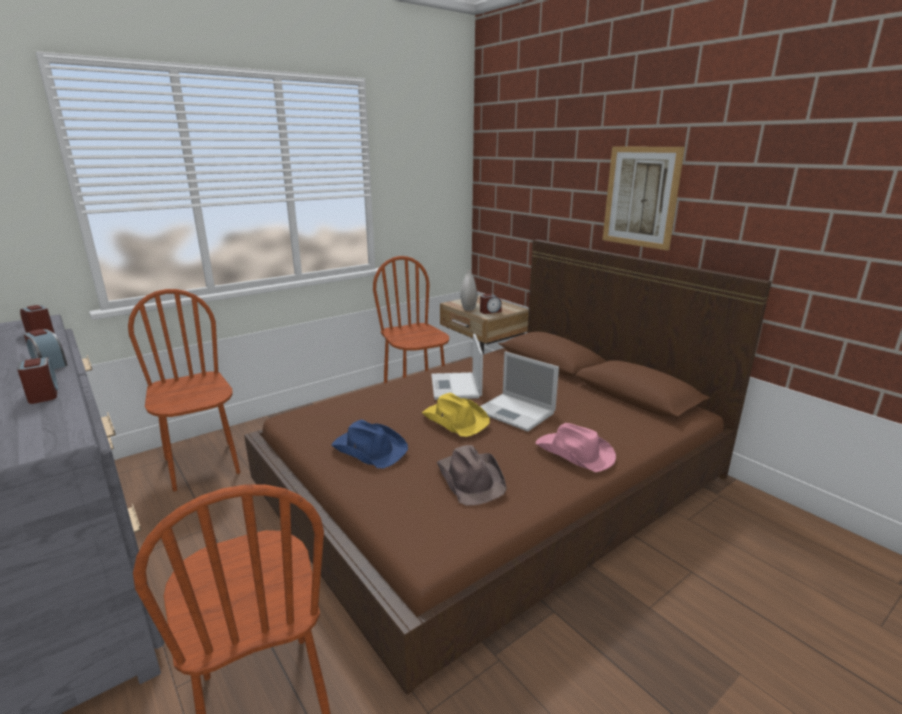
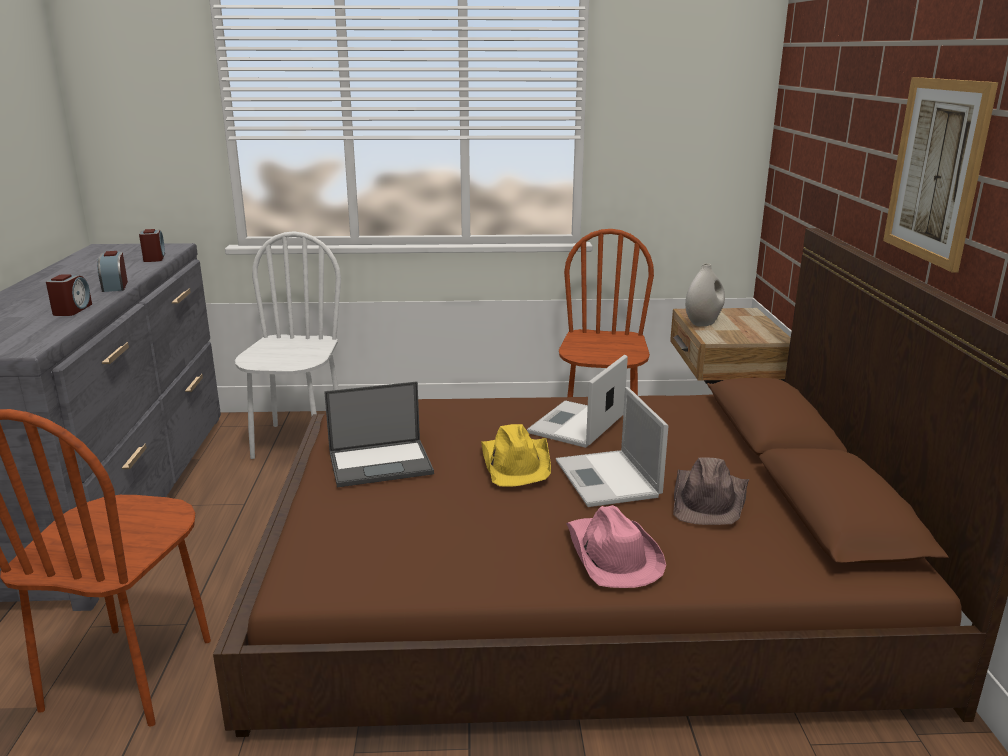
camera: 35 degrees right, 0 degrees up
brown chair [128,289,240,491] -> white chair [235,231,341,459]
blue hat [331,420,408,468] -> laptop [324,381,434,488]
brown hat [437,445,507,506] -> brown hat moved to [673,457,749,525]
alarm clock [480,294,502,314] -> none

